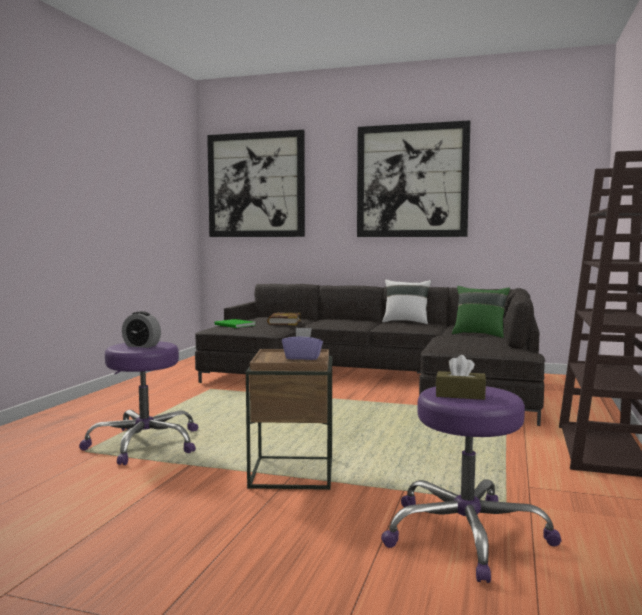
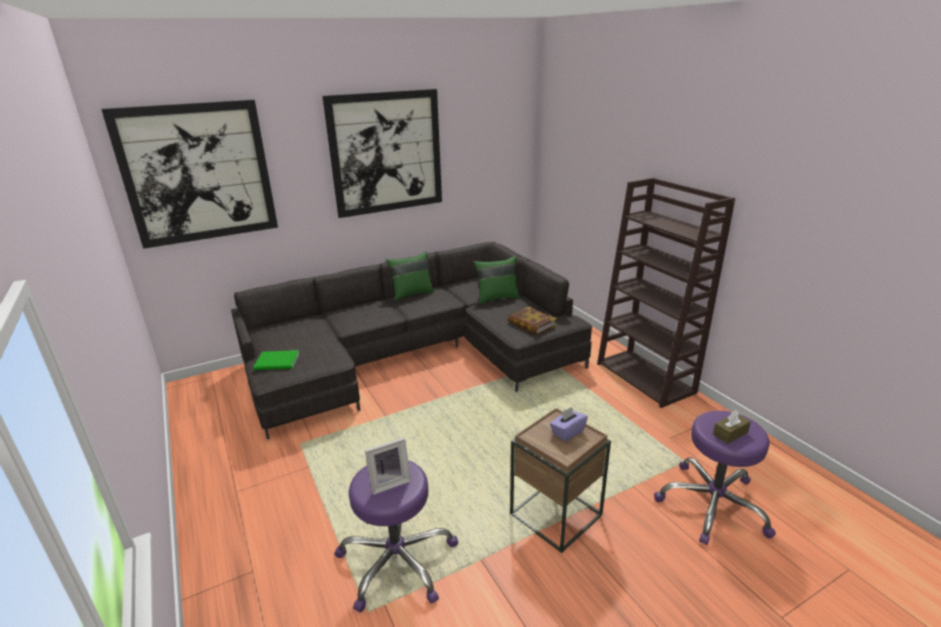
camera: 45 degrees left, 20 degrees up
alarm clock [122,311,161,348] -> picture frame [365,438,411,495]
book [267,312,301,325] -> book moved to [508,307,557,335]
white pillow [382,279,431,324] -> green pillow [386,251,434,302]

